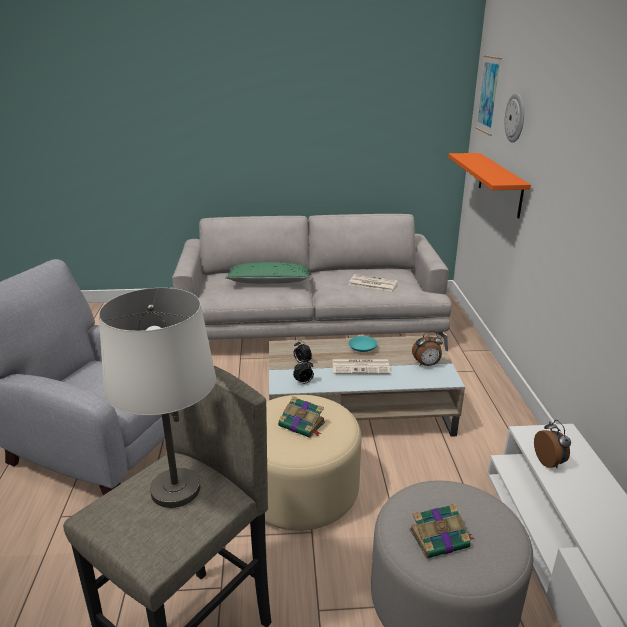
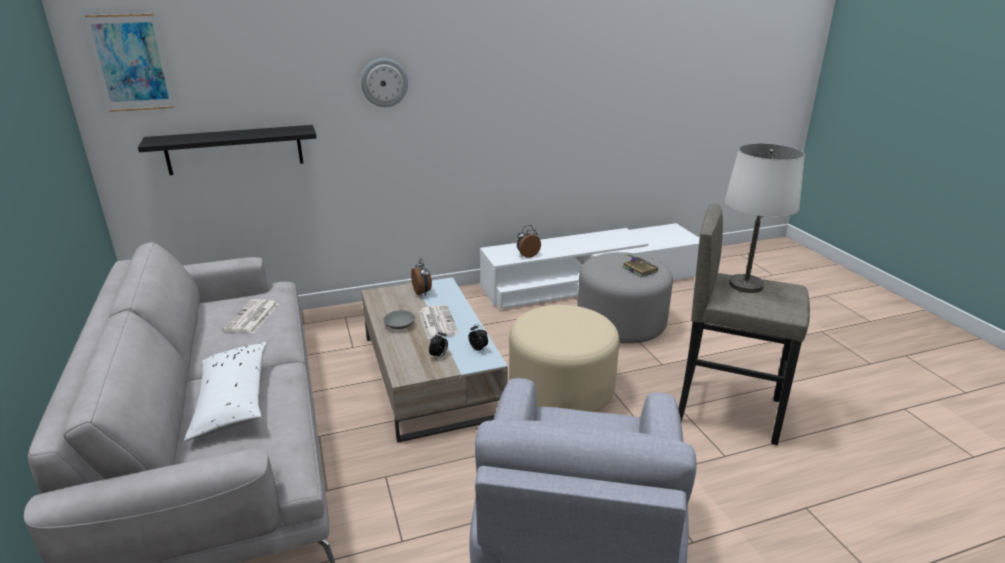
camera: 105 degrees left, 0 degrees up
green pillow [225,262,310,284] -> white pillow [184,342,267,441]
book [278,396,325,438] -> none
turquoise bowl [348,336,378,352] -> grey bowl [383,310,415,329]
orange shelf [448,153,531,218] -> black shelf [138,125,317,175]
wall clock [505,93,524,143] -> wall clock moved to [361,59,408,107]

